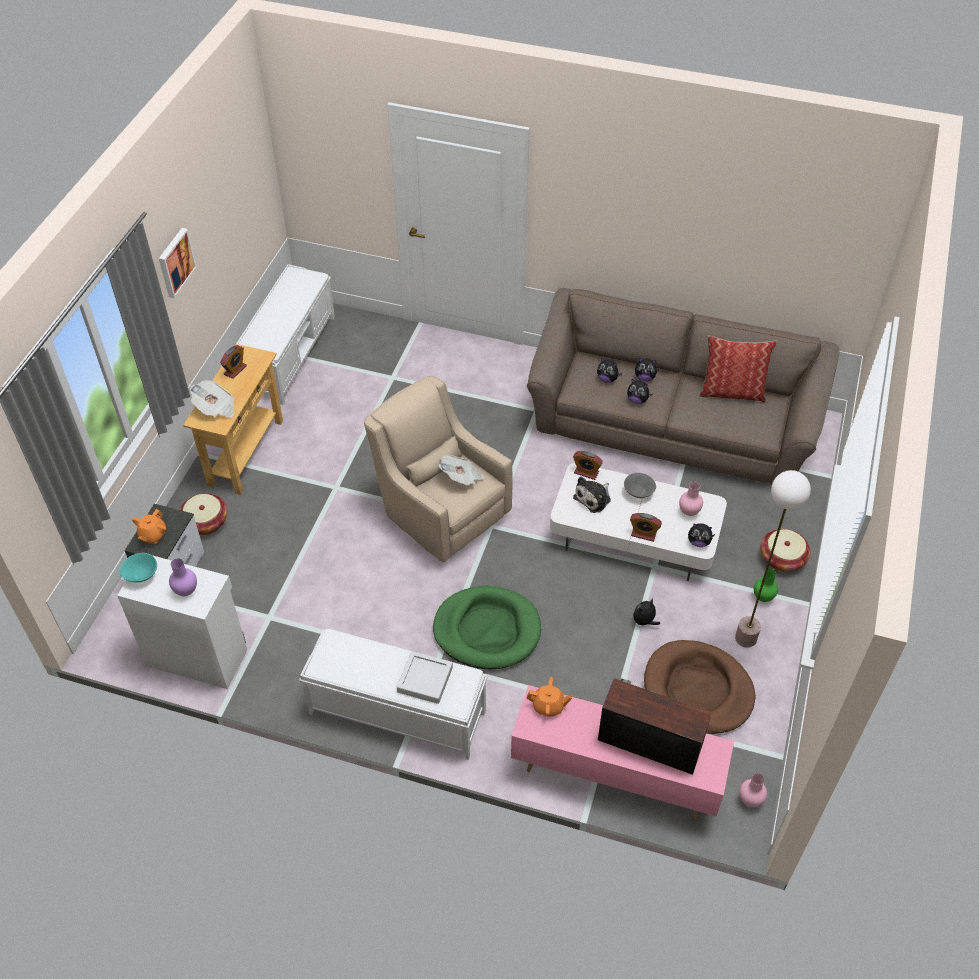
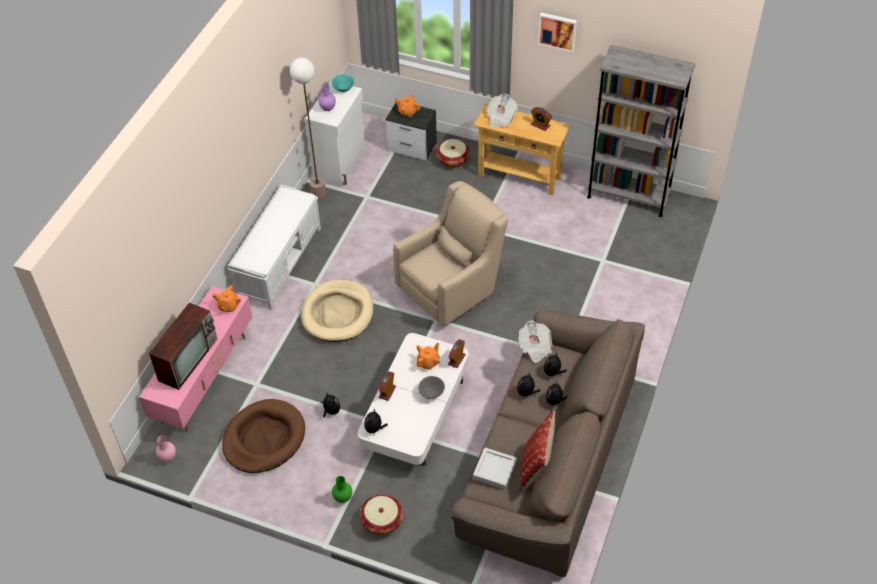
camera: 95 degrees right, 0 degrees up
white bench [236,264,335,405] -> grey bookcase [587,45,695,217]
grey tray [397,651,453,704] -> grey tray moved to [473,448,517,490]
green dog bed [433,586,541,669] -> beige dog bed [301,279,374,342]
newspaper [438,454,485,486] -> newspaper moved to [519,320,552,363]
plush toy [573,477,611,513] -> orange teapot [416,343,440,370]
pink vase [679,481,703,516] -> none
floor lamp [735,470,811,648] -> floor lamp moved to [290,58,326,199]

